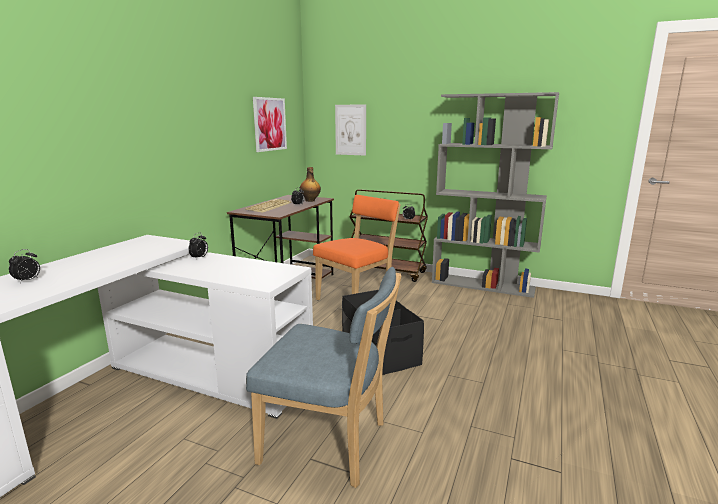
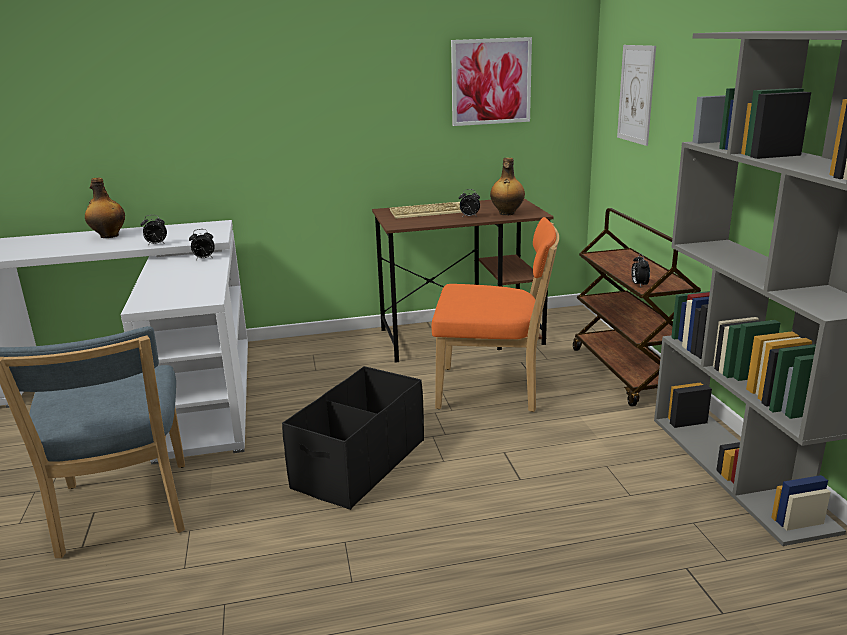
camera: 55 degrees right, 5 degrees up
alarm clock [9,249,40,284] -> alarm clock moved to [140,215,167,245]
none -> bottle [85,178,125,238]

